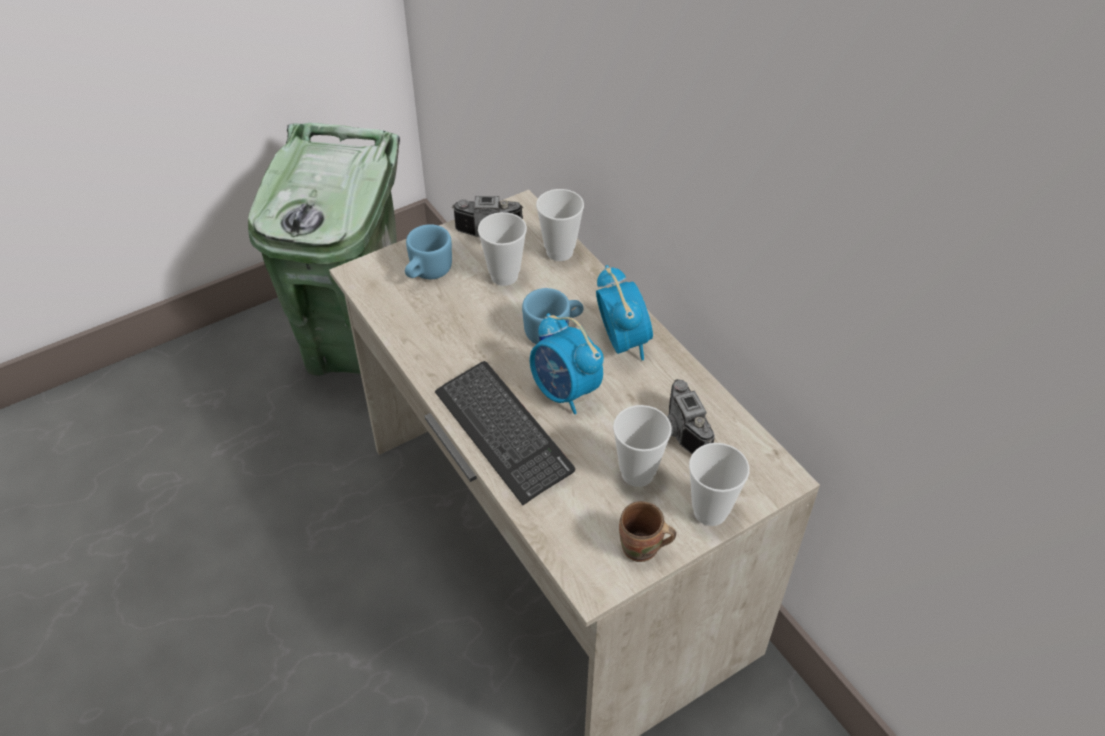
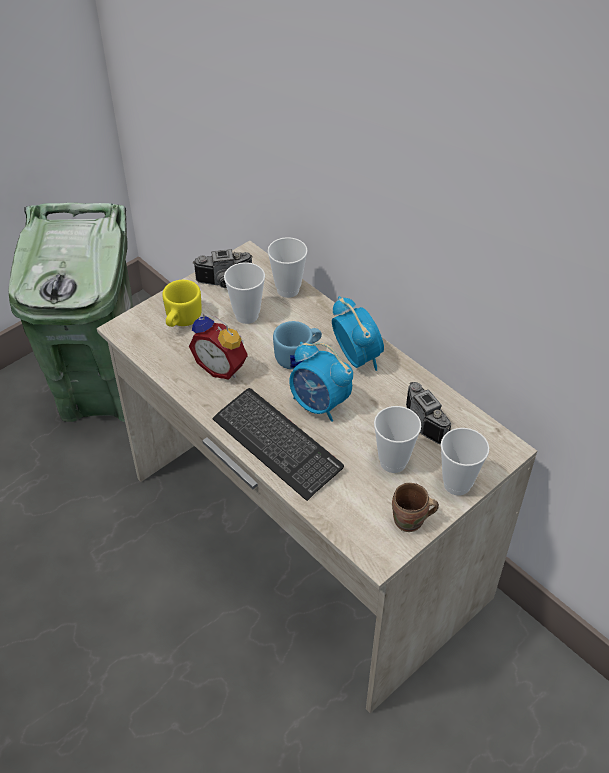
camera: 10 degrees left, 0 degrees up
blue mug [405,224,452,280] -> yellow mug [162,280,202,327]
none -> alarm clock [189,314,248,380]

